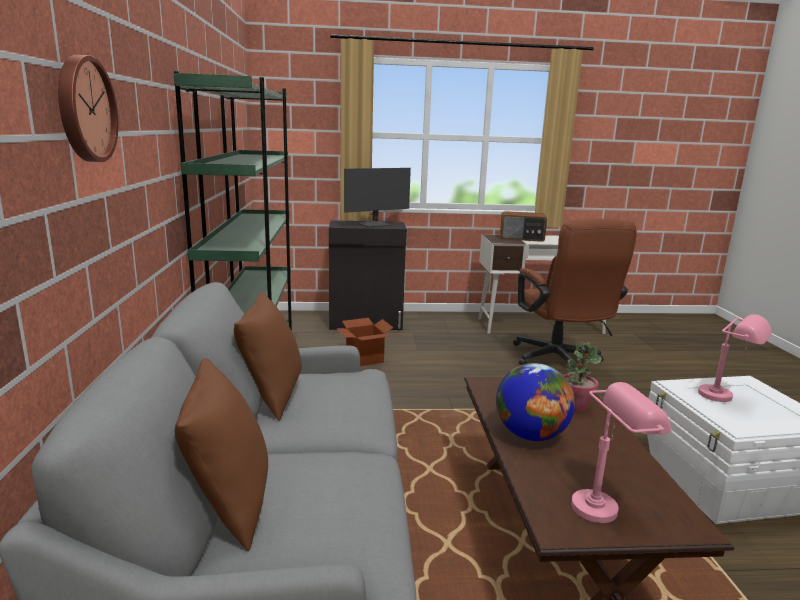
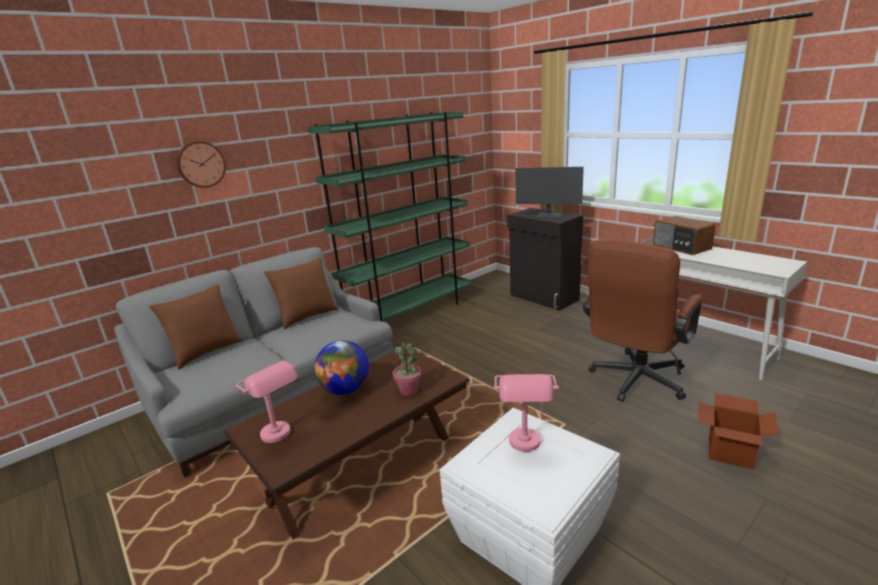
camera: 55 degrees right, 5 degrees up
cardboard box [336,318,393,366] -> cardboard box moved to [698,394,779,470]

